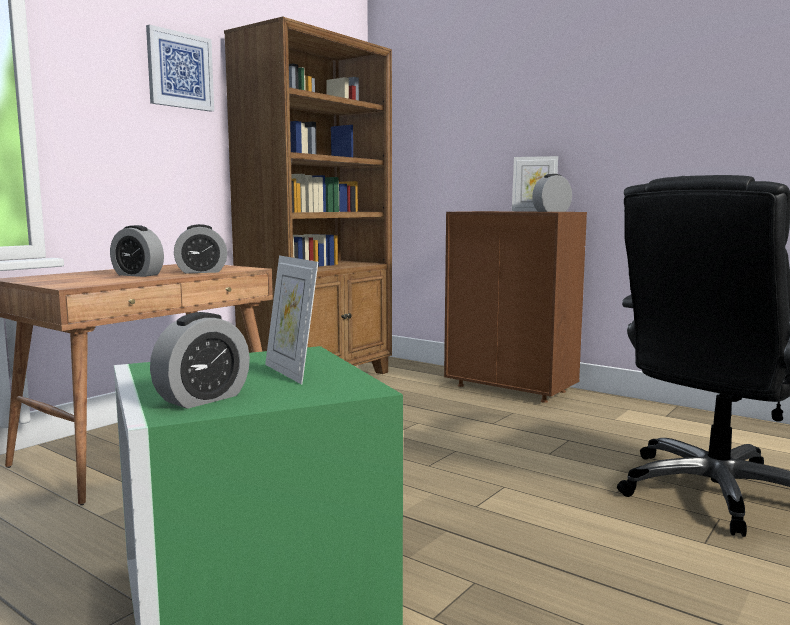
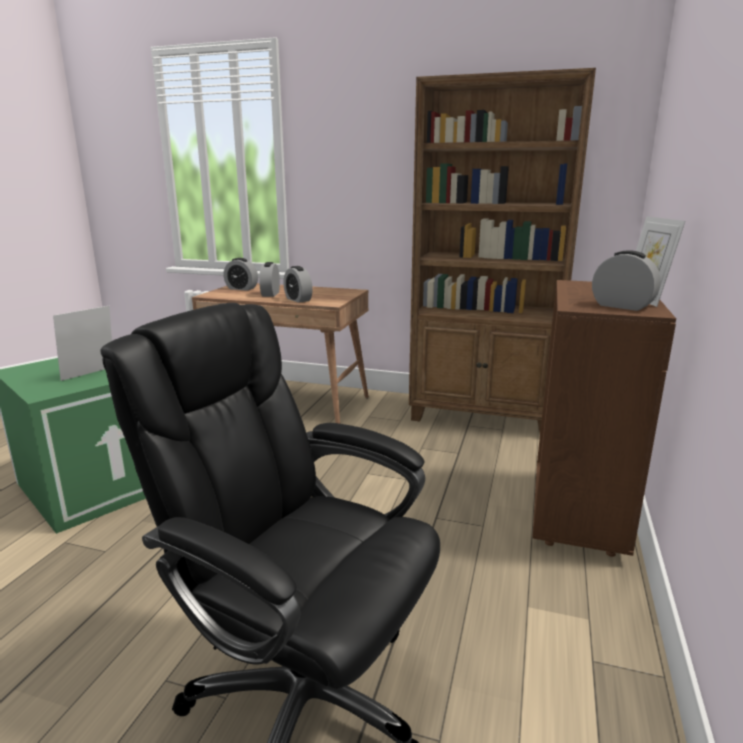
camera: 70 degrees right, 10 degrees up
picture [146,25,214,112] -> none
alarm clock [150,312,250,409] -> alarm clock moved to [223,258,258,291]

